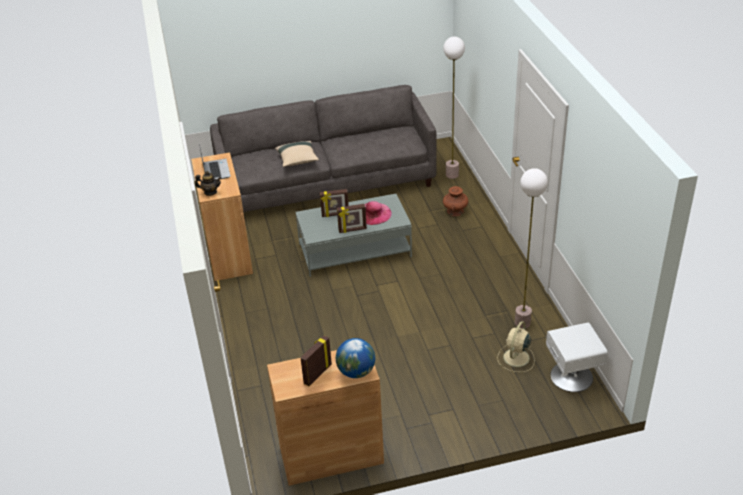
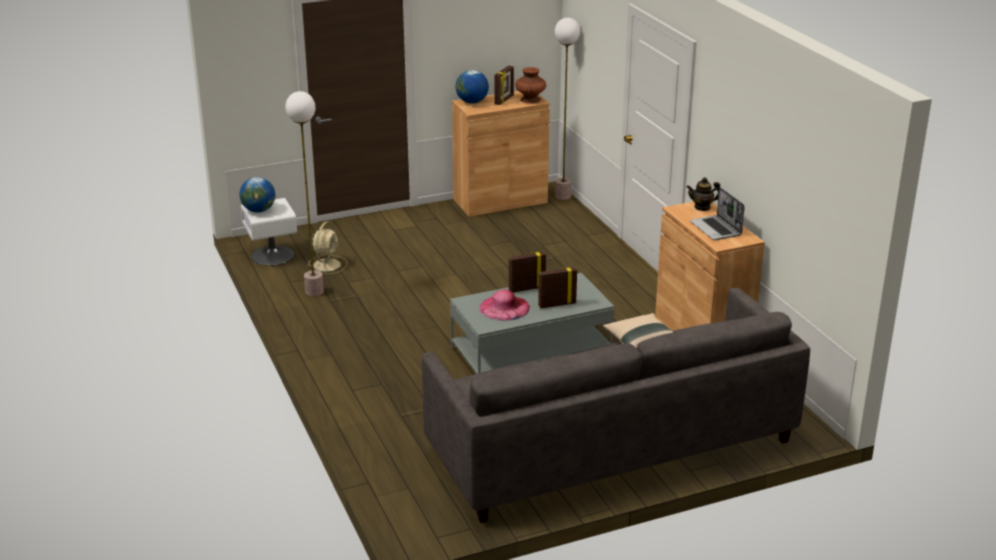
camera: 170 degrees right, 10 degrees down
floor lamp [443,36,465,179] -> floor lamp moved to [555,18,580,200]
brown vase [443,186,468,216] -> brown vase moved to [515,67,546,104]
none -> globe [239,177,275,213]

